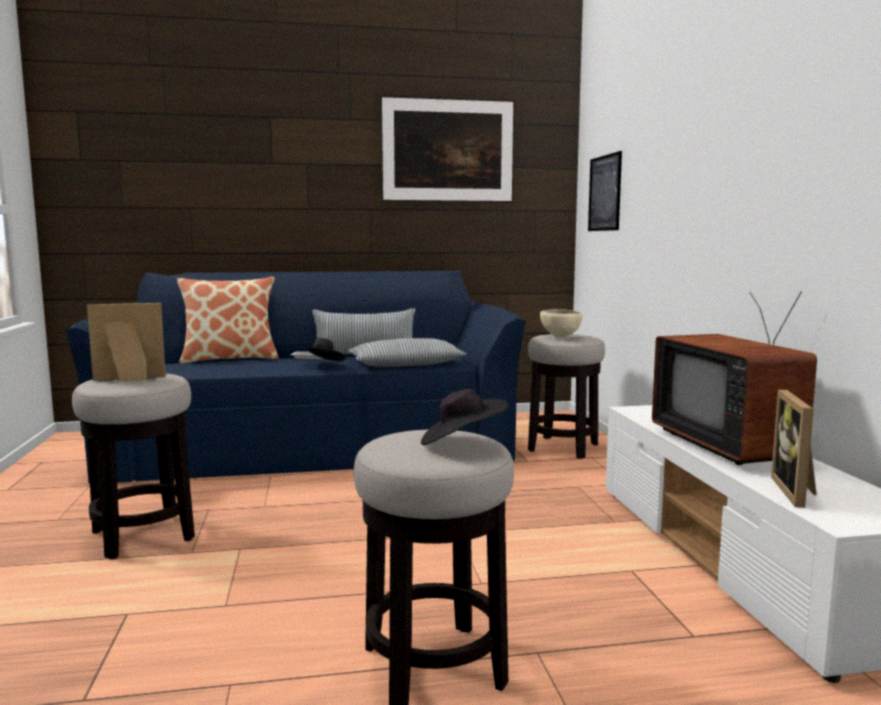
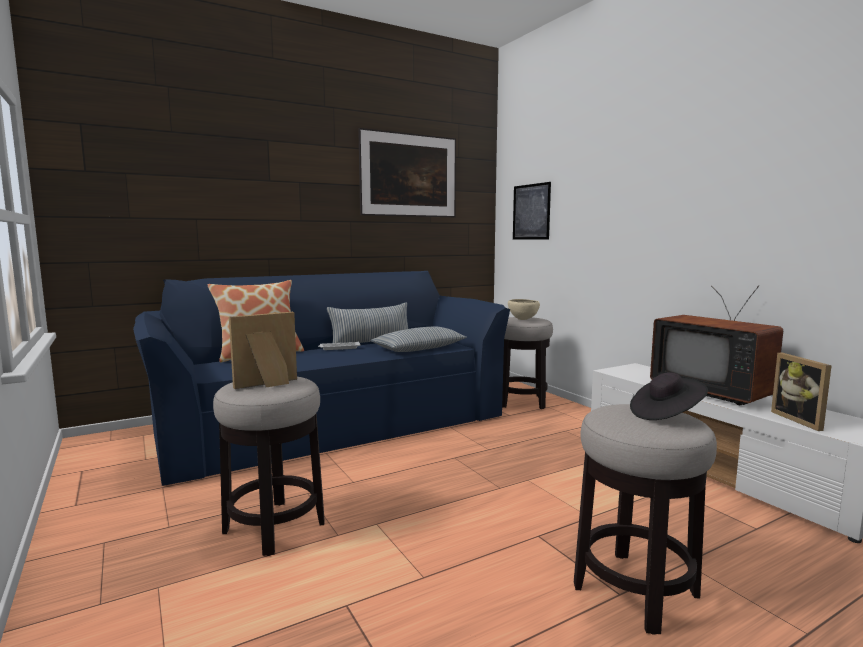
camera: 20 degrees left, 0 degrees up
black hat [301,338,346,362] -> none

